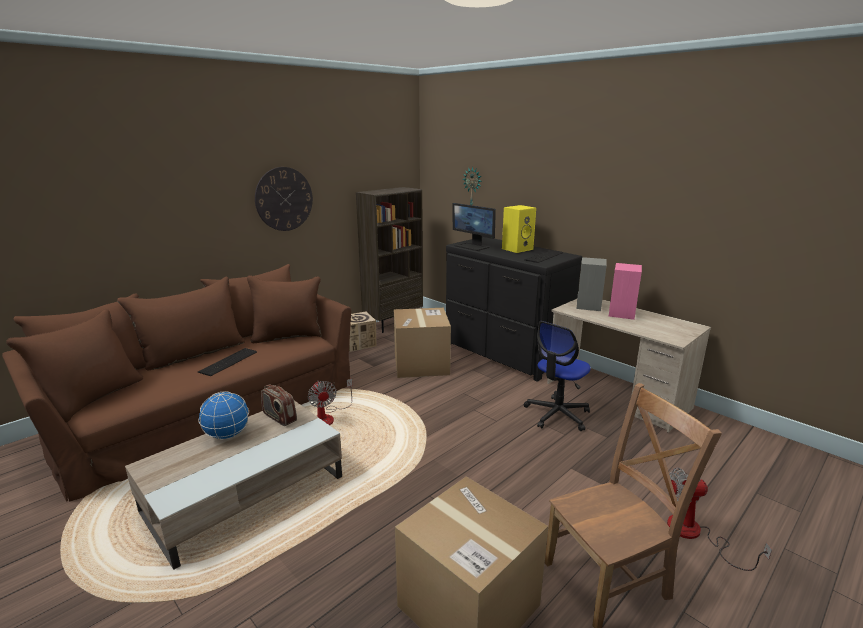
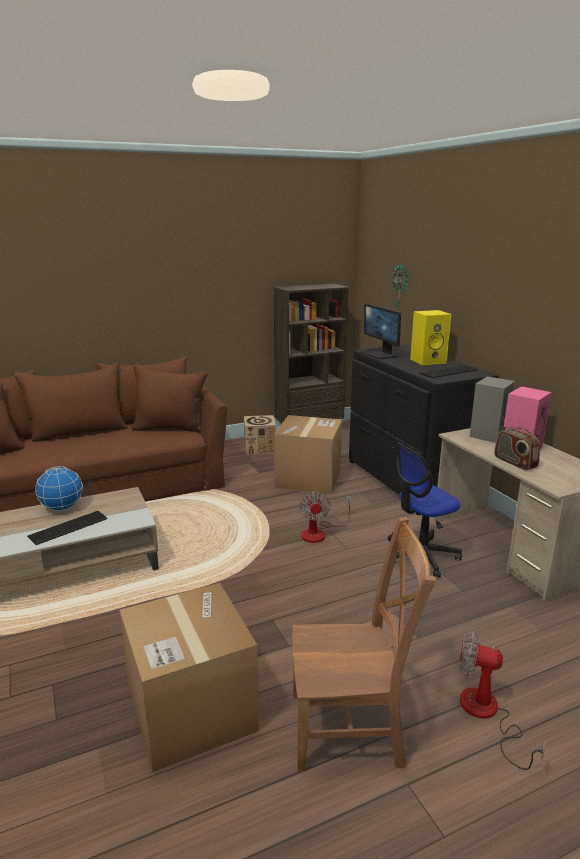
camera: 20 degrees right, 0 degrees up
keyboard [198,348,257,376] -> keyboard moved to [27,511,107,545]
wall clock [255,167,313,231] -> none
radio [261,384,297,426] -> radio moved to [494,427,540,470]
fan [308,379,352,425] -> fan moved to [300,491,352,543]

